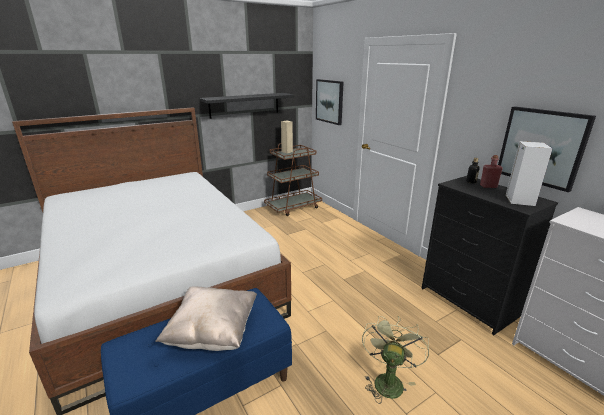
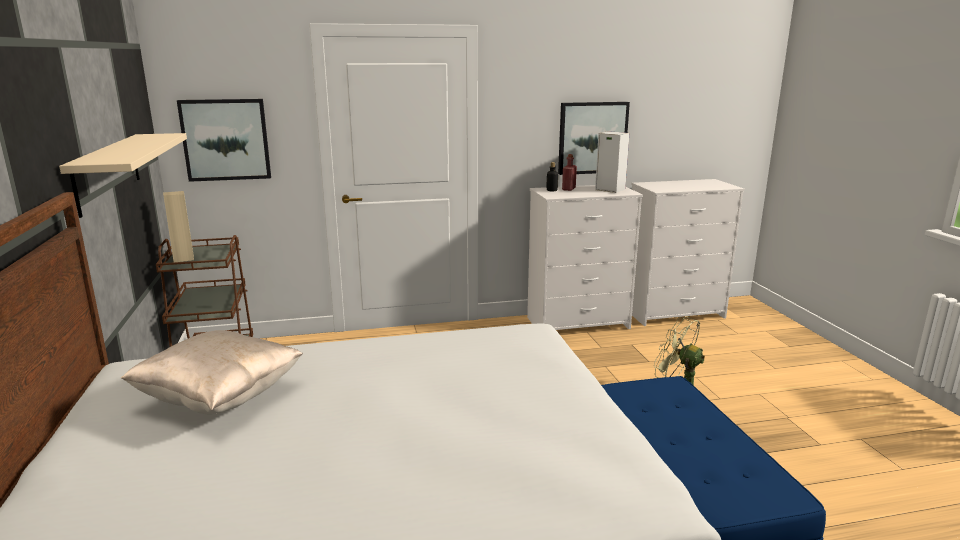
camera: 70 degrees left, 5 degrees down
beige pillow [155,286,257,351] -> beige pillow moved to [121,330,303,415]
black shelf [200,93,294,119] -> beige shelf [59,133,187,218]
black dresser [421,176,558,335] -> white dresser [527,185,643,330]

